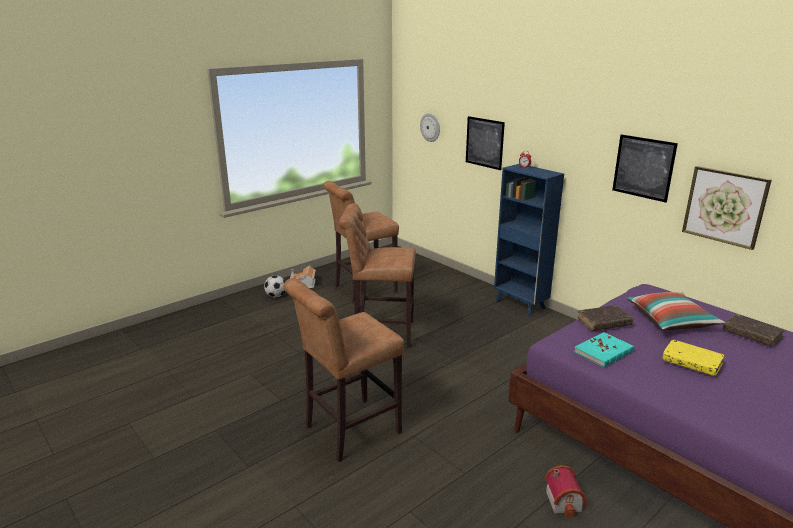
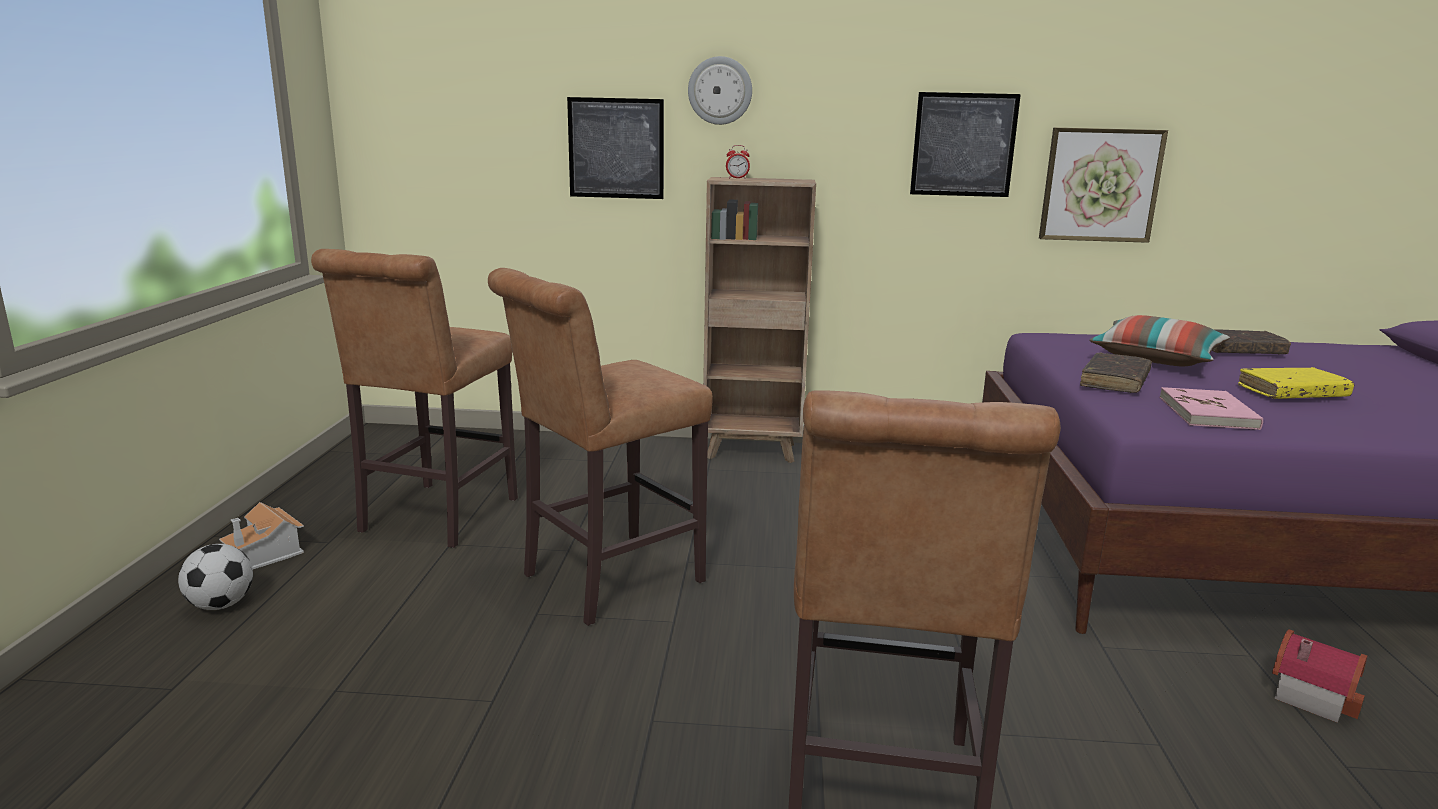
camera: 45 degrees left, 5 degrees down
wall clock [420,113,440,142] -> wall clock moved to [688,56,752,125]
blue bookcase [494,164,564,317] -> brown bookcase [703,177,816,463]
turquoise book [574,332,634,367] -> pink book [1160,387,1263,430]

